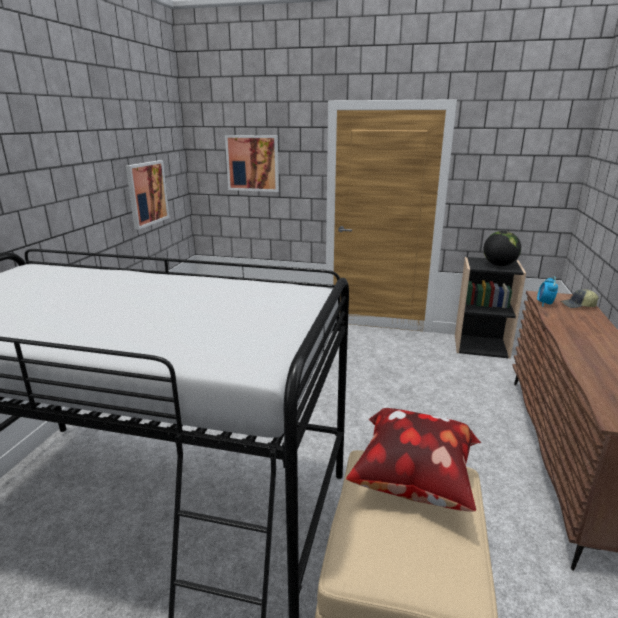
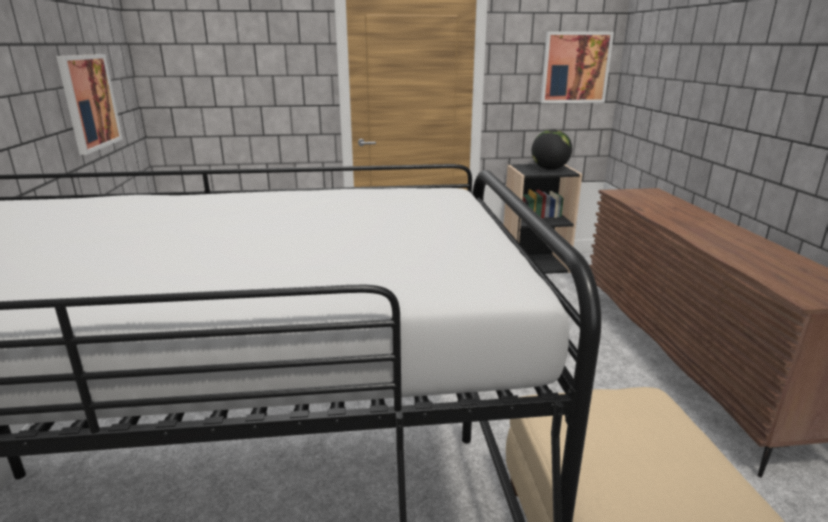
camera: 20 degrees left, 0 degrees up
picture [225,135,279,192] -> picture moved to [540,31,614,103]
pillow [346,408,482,512] -> none
alarm clock [537,276,558,307] -> none
cap [560,289,599,308] -> none

